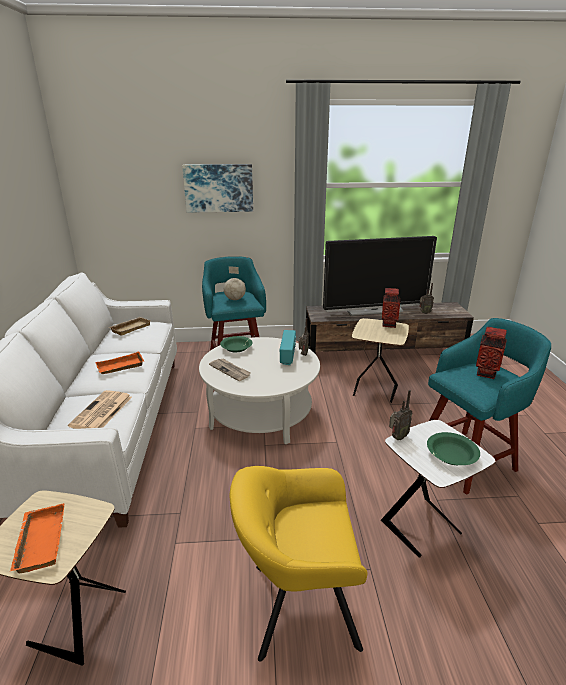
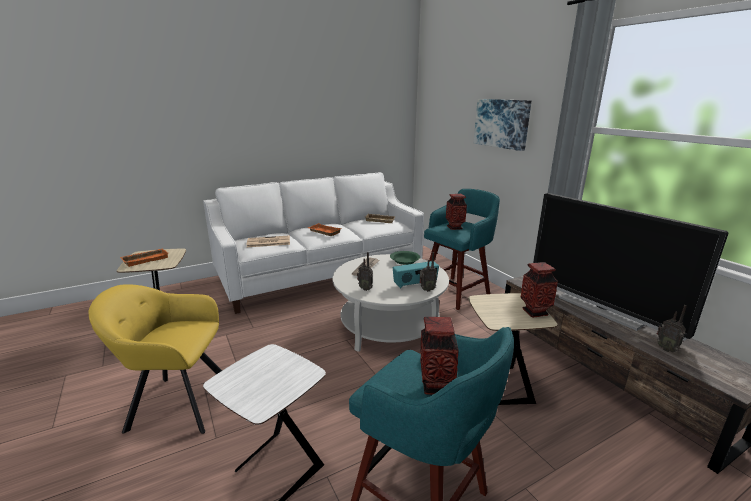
camera: 65 degrees right, 5 degrees down
globe [224,266,246,300] -> vase [446,194,467,230]
yellow armchair [230,466,368,661] -> yellow armchair turned 60 degrees counterclockwise [88,284,222,434]
radio [389,390,413,440] -> radio moved to [357,252,373,291]
green bowl [427,432,480,465] -> none

